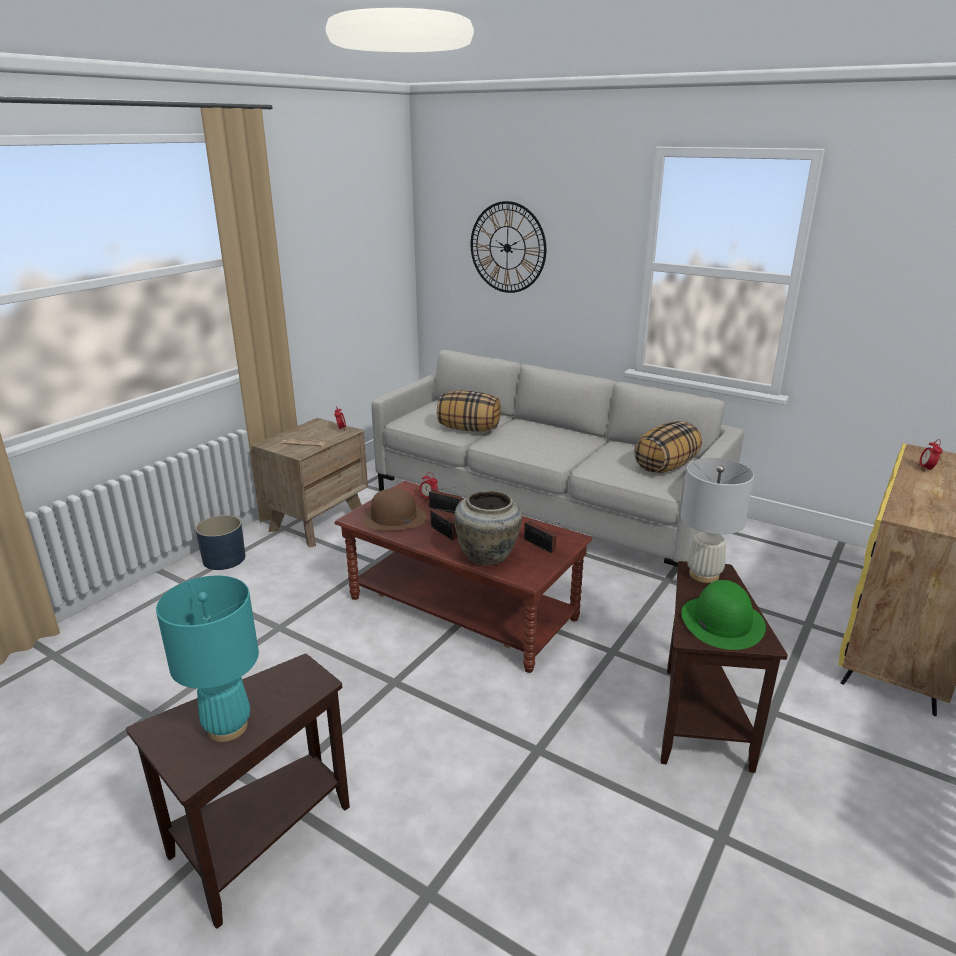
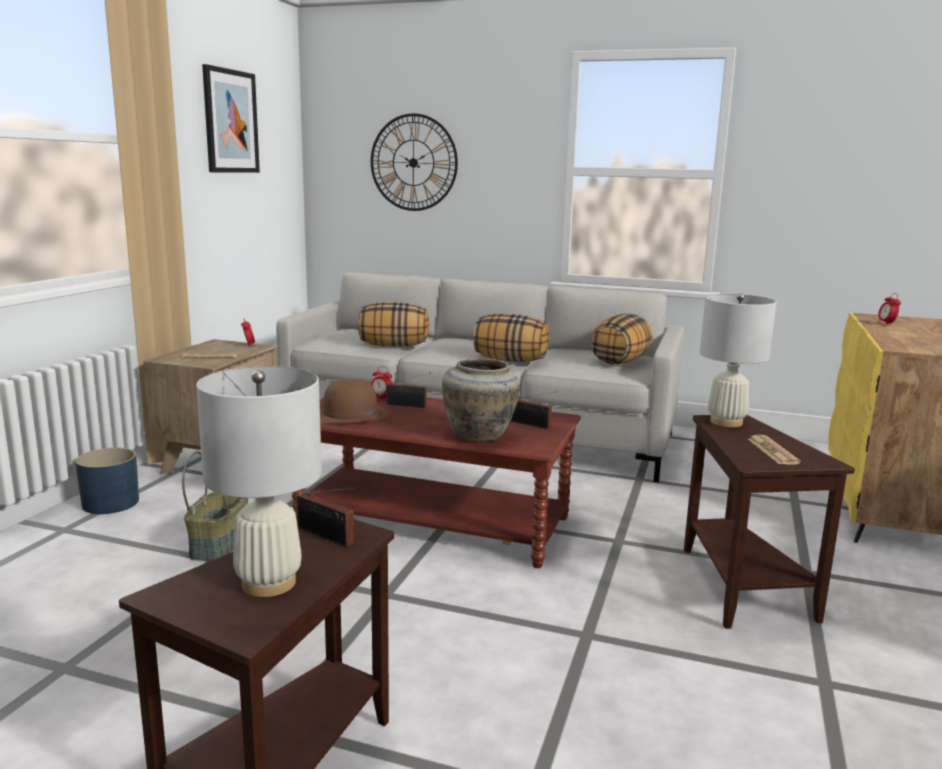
camera: 15 degrees left, 10 degrees down
turquoise table lamp [156,576,259,742] -> white table lamp [196,366,322,597]
radio [430,509,457,540] -> radio moved to [297,488,358,547]
green hat [681,580,766,650] -> newspaper [748,435,801,464]
none -> basket [182,451,248,562]
none -> picture [202,64,260,173]
none -> pillow [473,313,549,362]

